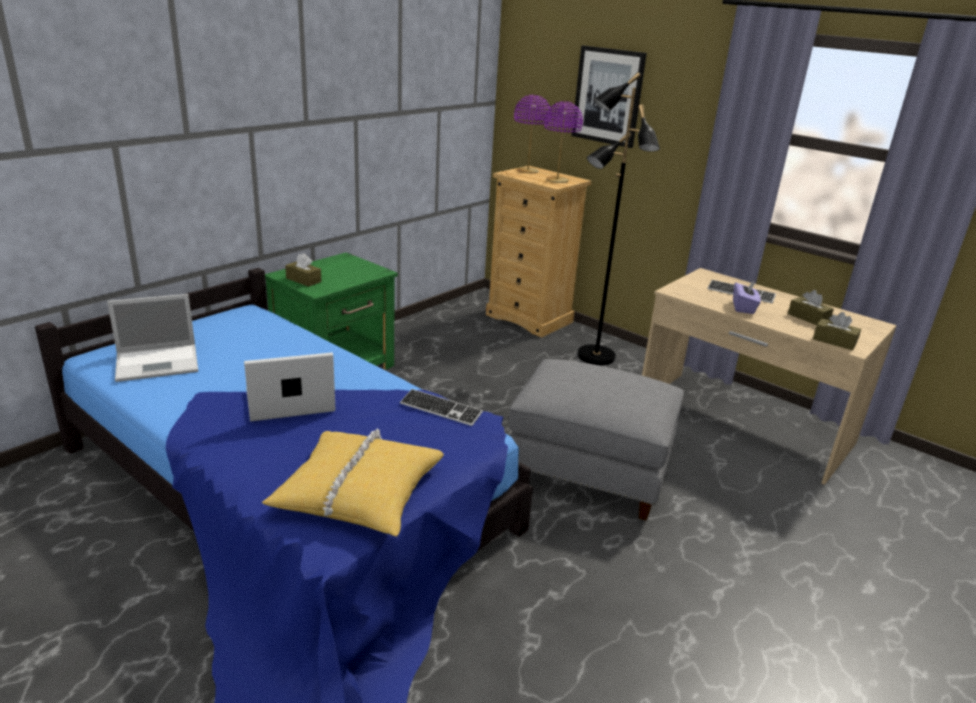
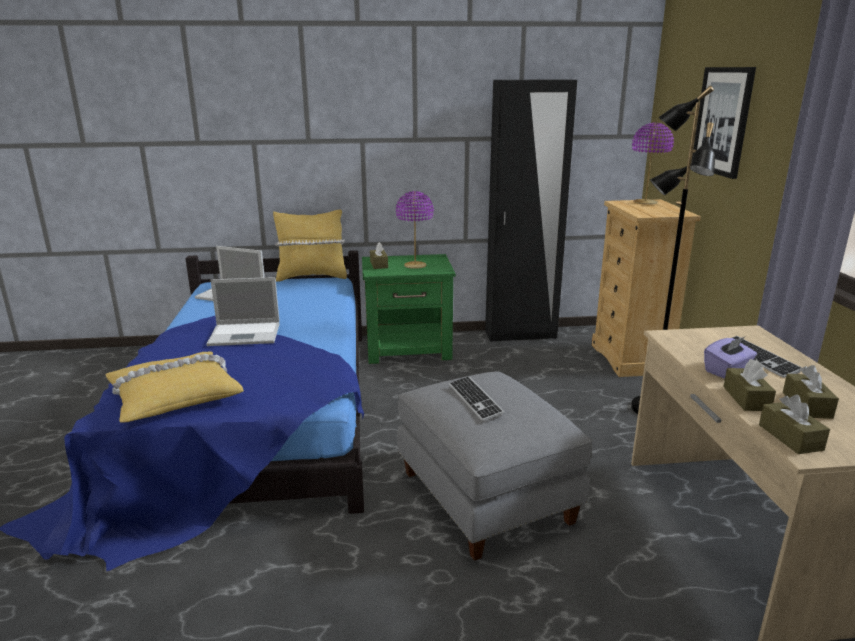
camera: 45 degrees right, 5 degrees down
laptop [244,352,335,422] -> laptop turned 150 degrees clockwise [207,277,280,346]
keyboard [400,389,483,426] -> keyboard moved to [449,376,504,421]
purple table lamp [544,101,583,183] -> purple table lamp moved to [396,191,434,269]
none -> yellow pillow [273,210,347,282]
none -> black wardrobe [485,79,577,342]
none -> brown tissue box [723,359,776,411]

